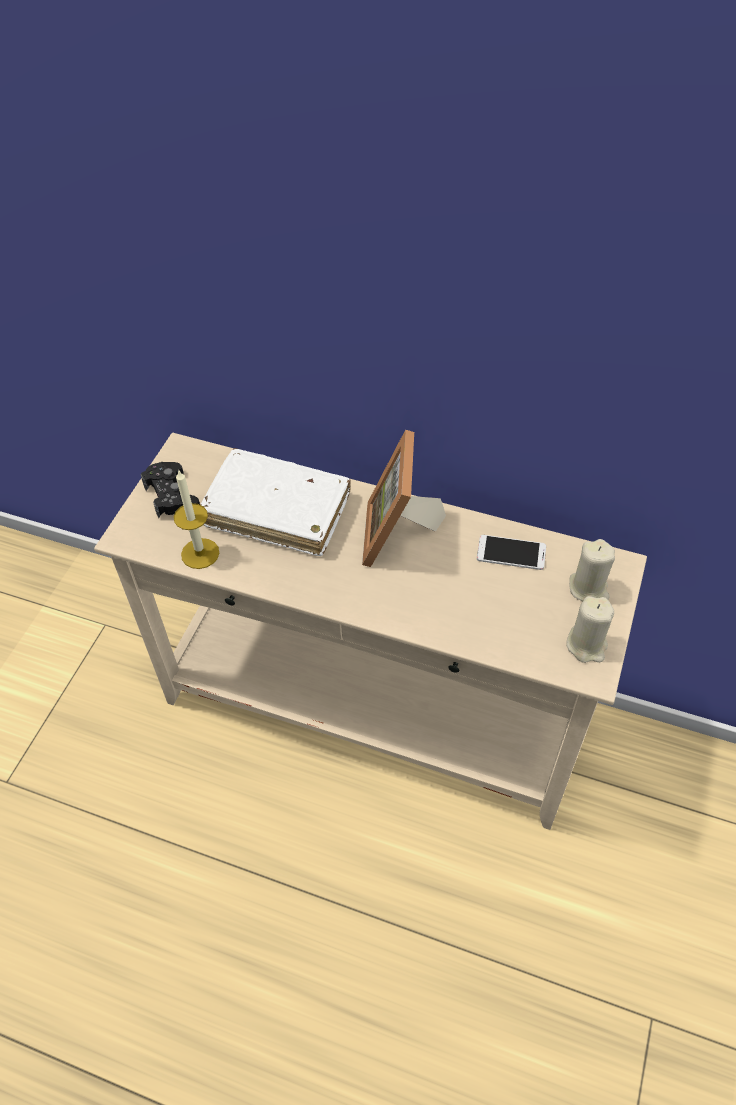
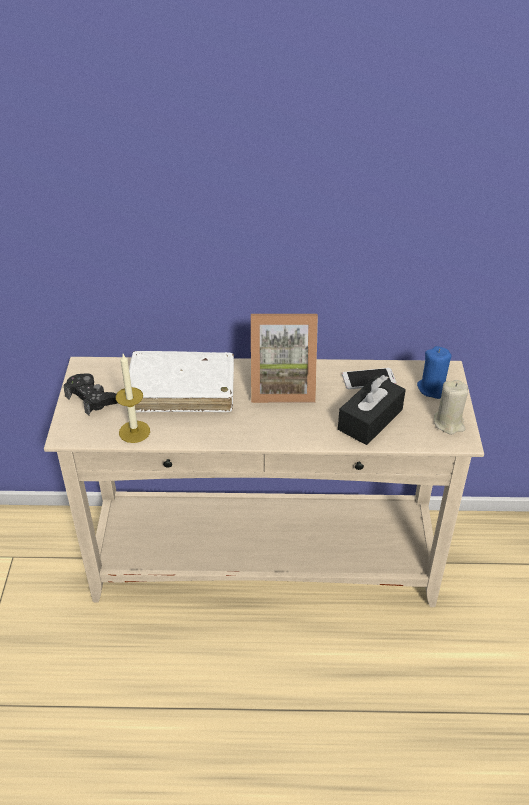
camera: 20 degrees left, 10 degrees down
picture frame [362,430,446,567] -> picture frame turned 75 degrees counterclockwise [251,314,318,403]
beige candle [569,539,615,602] -> blue candle [417,346,452,399]
none -> black tissue box [338,375,406,445]

